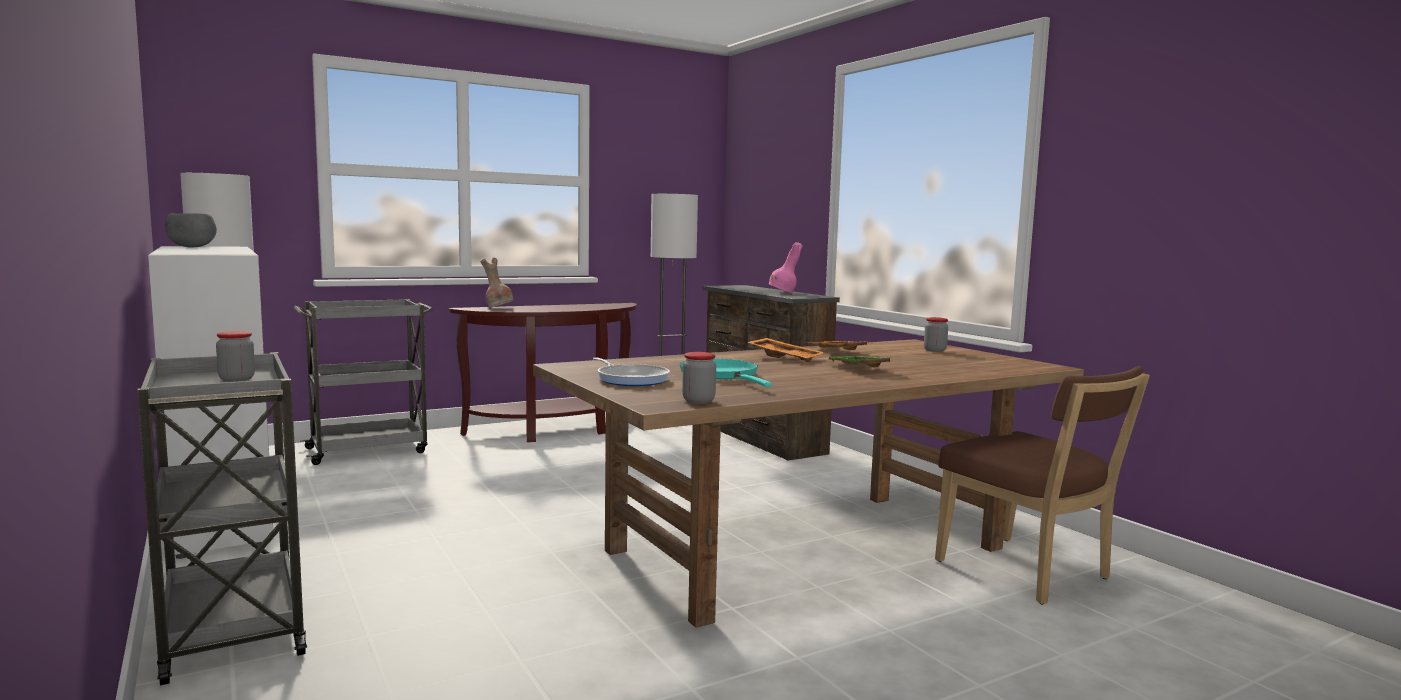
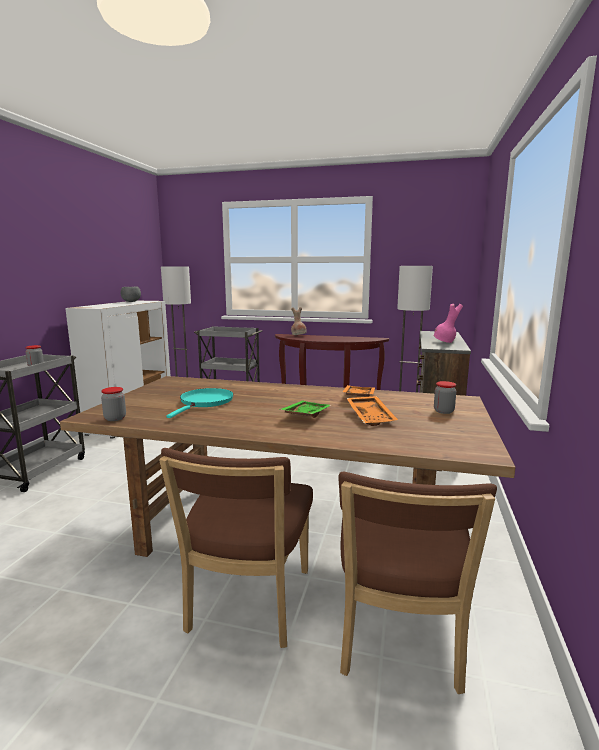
camera: 45 degrees right, 5 degrees up
frying pan [593,358,670,386] -> none
orange tray [747,338,825,362] -> orange tray moved to [346,396,398,426]
none -> brown chair [159,448,313,648]

